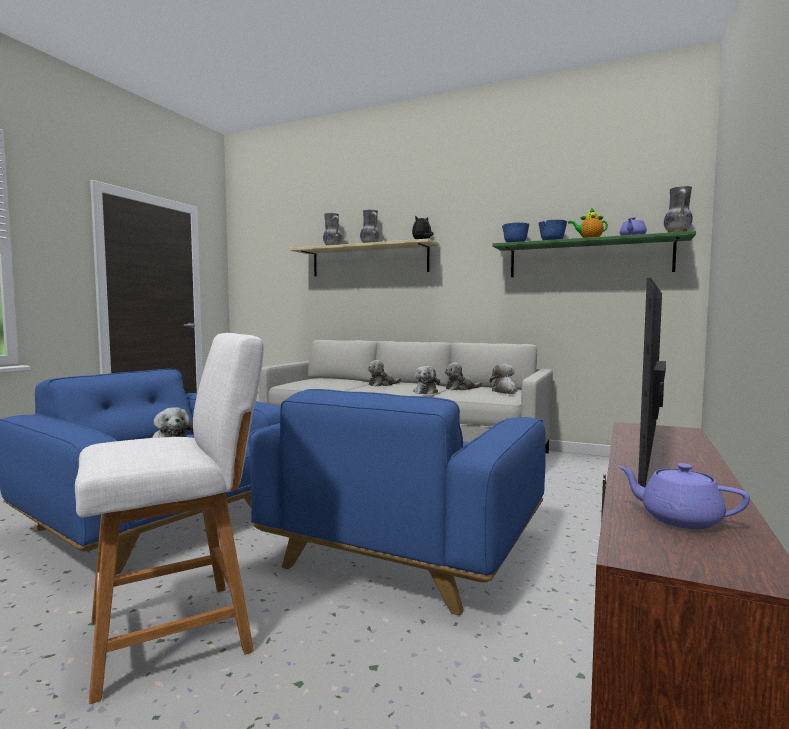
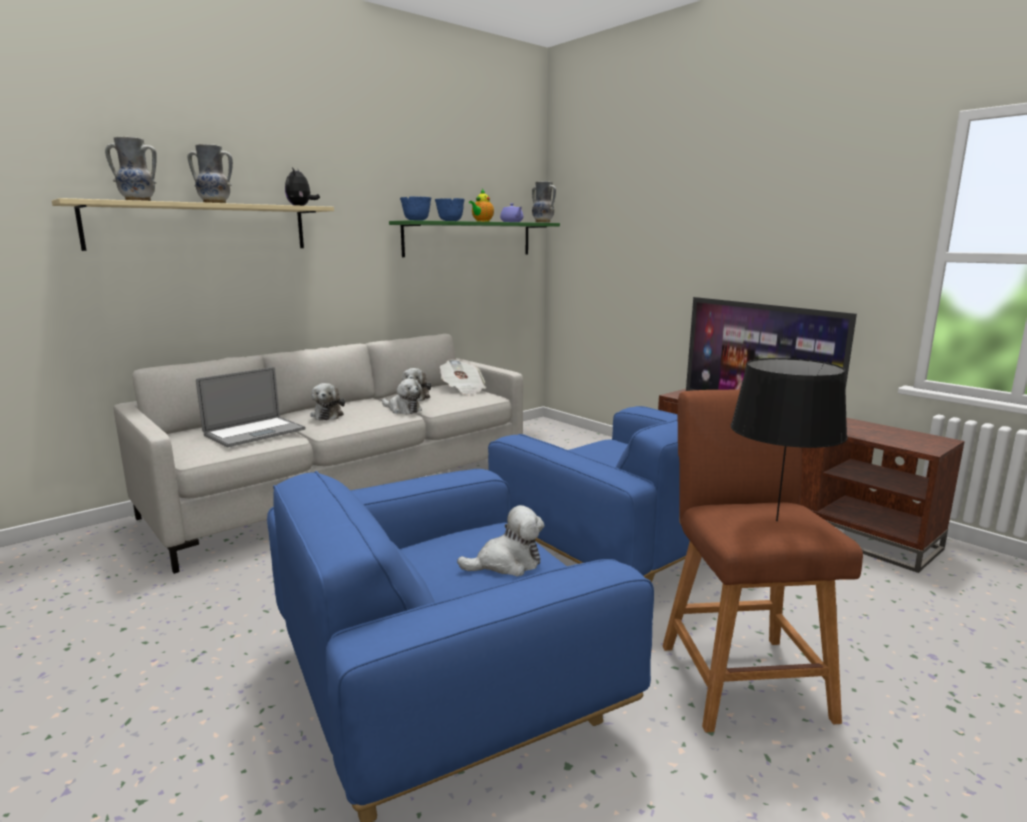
camera: 65 degrees left, 10 degrees up
white stool [75,333,264,704] -> brown stool [663,389,863,732]
plush toy [490,363,517,394] -> newspaper [440,359,486,395]
purple teapot [617,463,750,529] -> none
none -> laptop [196,367,306,447]
none -> black table lamp [731,358,848,521]

